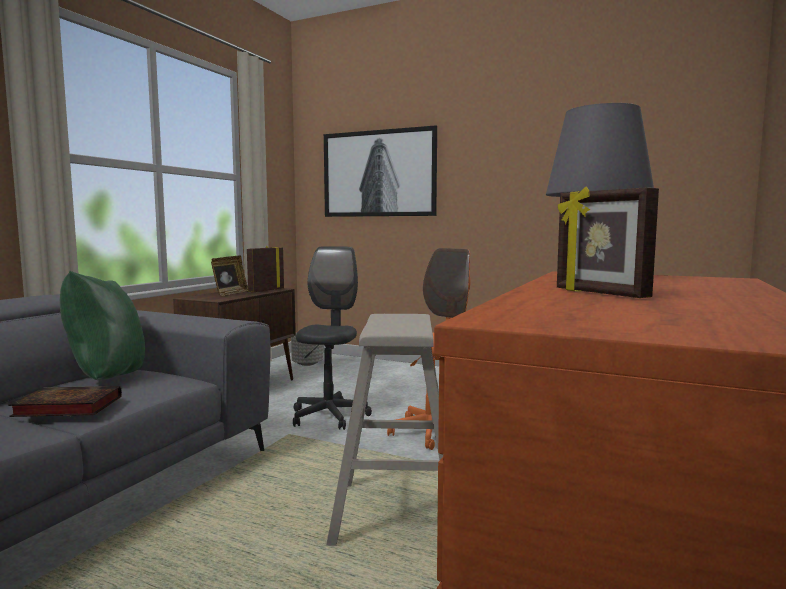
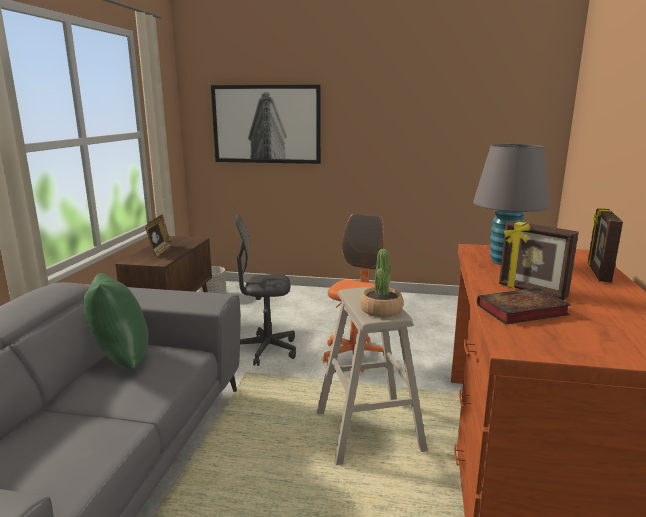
camera: 15 degrees left, 10 degrees up
book [8,386,122,417] -> book moved to [477,287,571,325]
picture frame [247,246,284,292] -> picture frame moved to [588,208,623,282]
grey office chair [293,246,372,430] -> grey office chair turned 90 degrees counterclockwise [234,214,296,366]
none -> potted plant [360,249,403,317]

